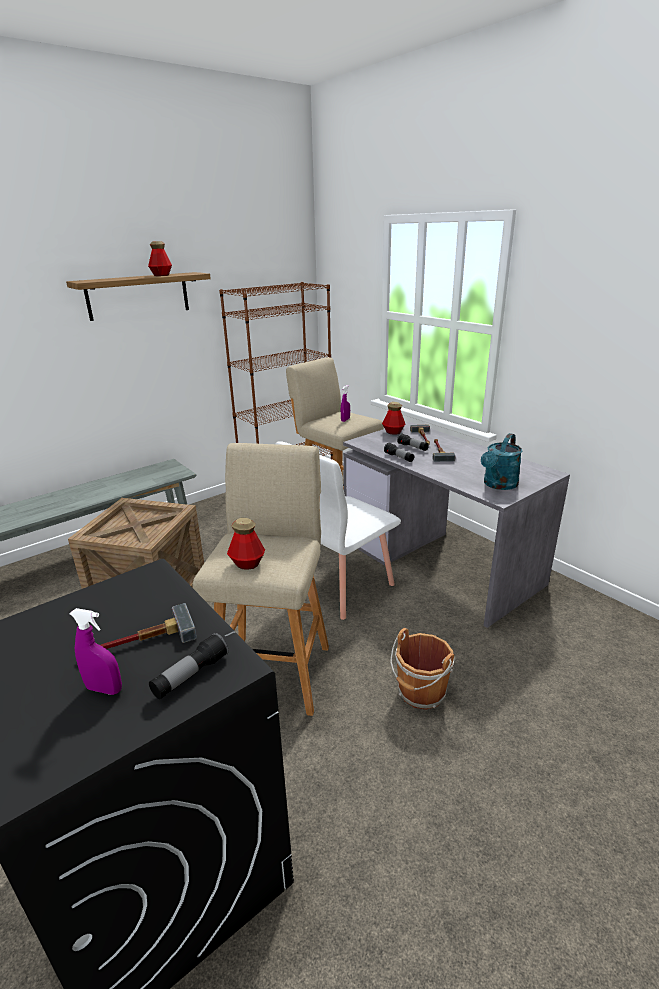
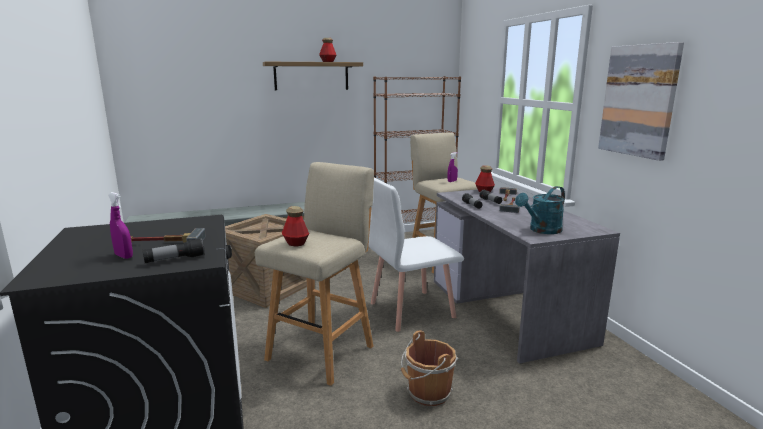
camera: 20 degrees right, 10 degrees down
none -> picture [598,42,684,161]

